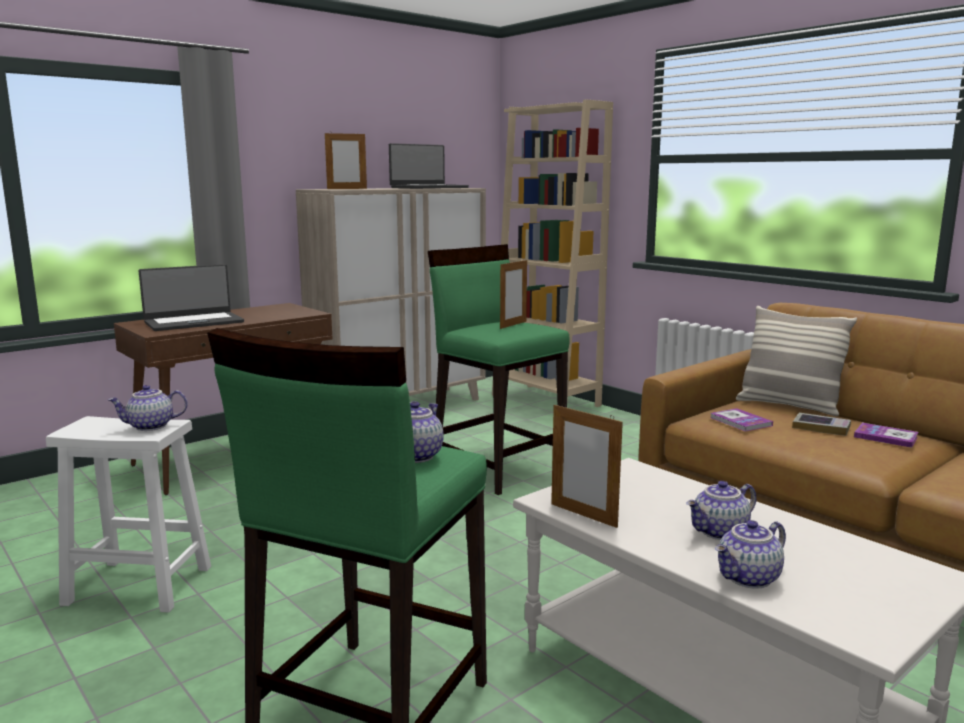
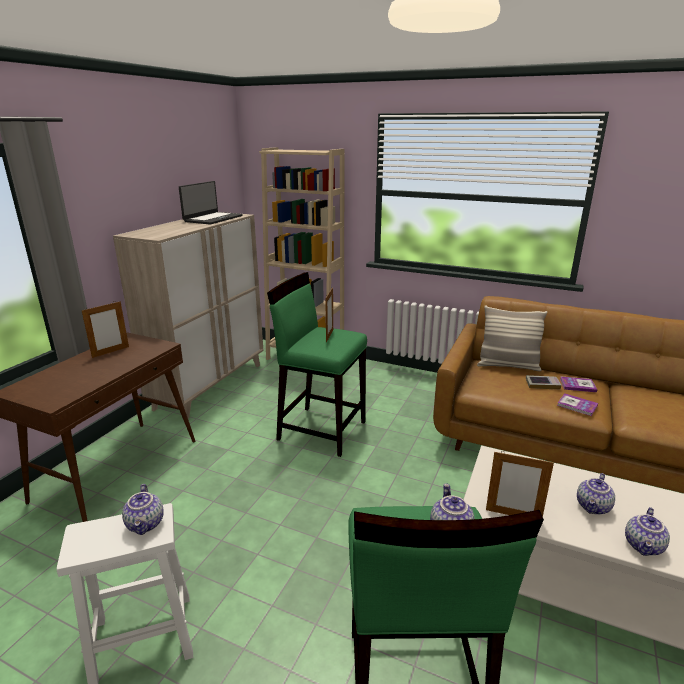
camera: 25 degrees left, 10 degrees up
teapot [108,385,188,431] -> teapot turned 60 degrees counterclockwise [122,484,164,535]
laptop [138,264,244,331] -> none
picture frame [325,131,367,189] -> picture frame moved to [82,301,129,358]
book [711,408,773,432] -> book moved to [557,393,598,416]

